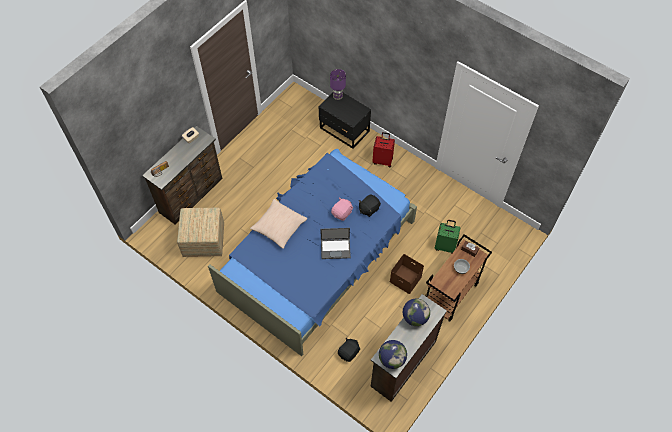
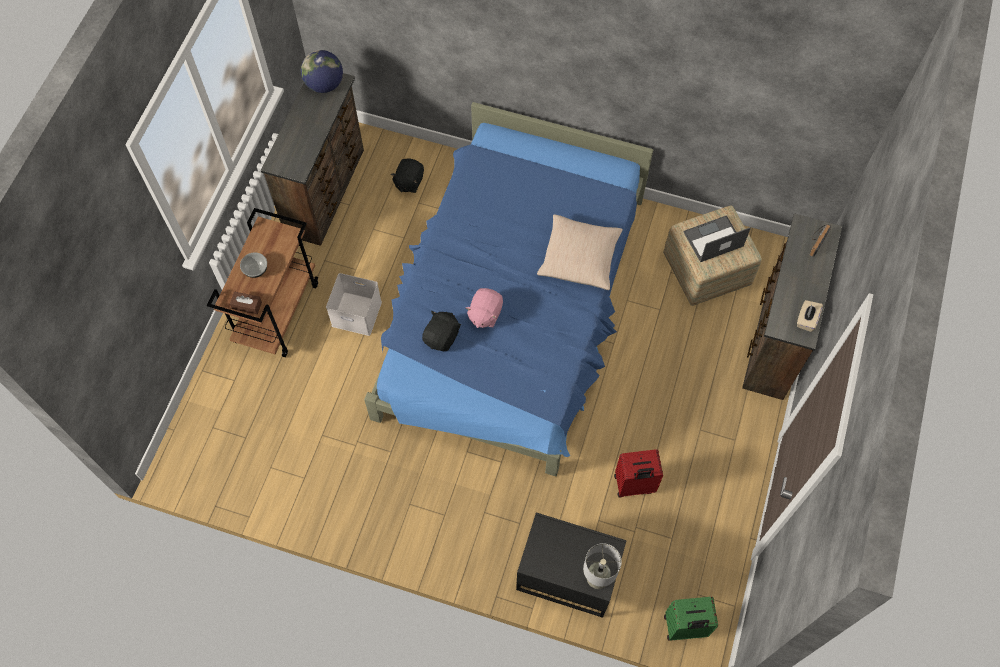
camera: 160 degrees right, 5 degrees up
laptop [320,228,351,259] -> laptop moved to [684,215,751,262]
purple table lamp [330,69,346,100] -> grey table lamp [583,543,622,589]
red suitcase [372,132,395,167] -> red suitcase moved to [614,449,663,498]
brown storage box [390,254,424,294] -> white storage box [326,273,382,336]
globe [403,298,430,326] -> none
green suitcase [435,220,461,254] -> green suitcase moved to [664,597,718,640]

